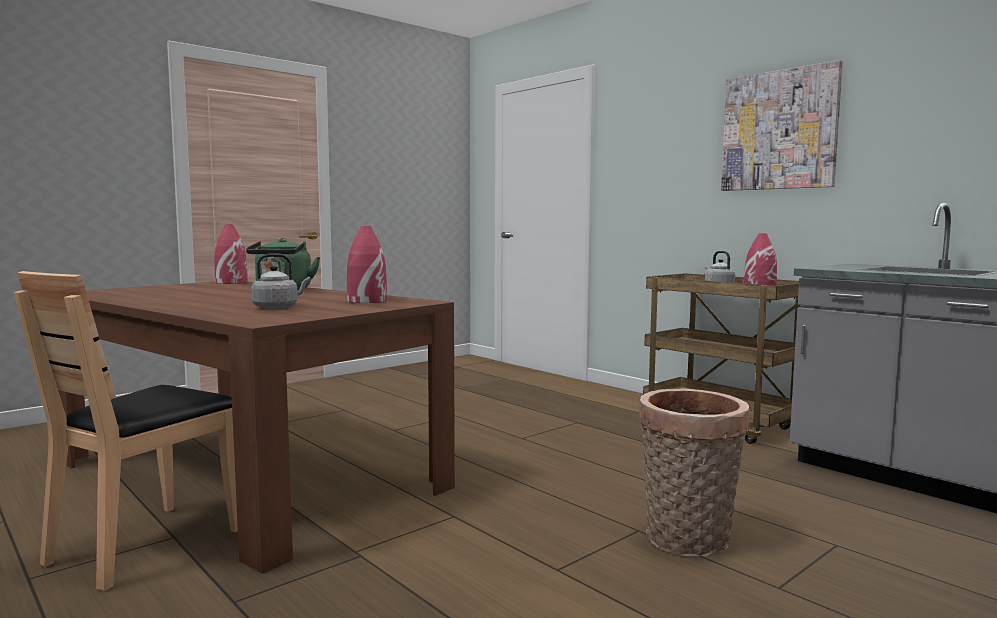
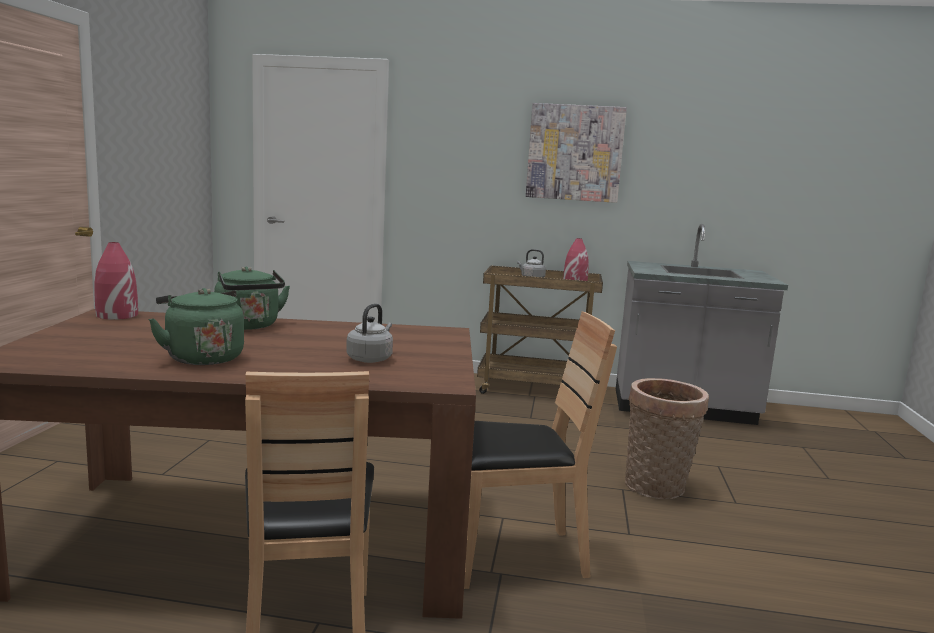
camera: 40 degrees left, 5 degrees up
red vase [347,226,387,303] -> none
none -> green kettle [149,288,244,365]
none -> brown chair [464,311,617,589]

